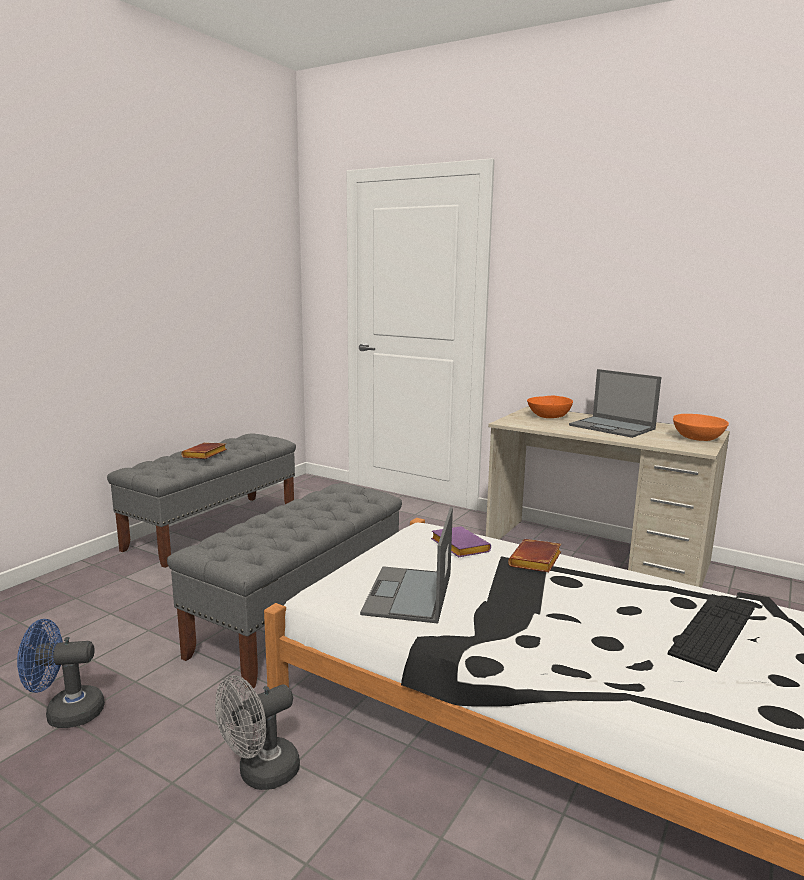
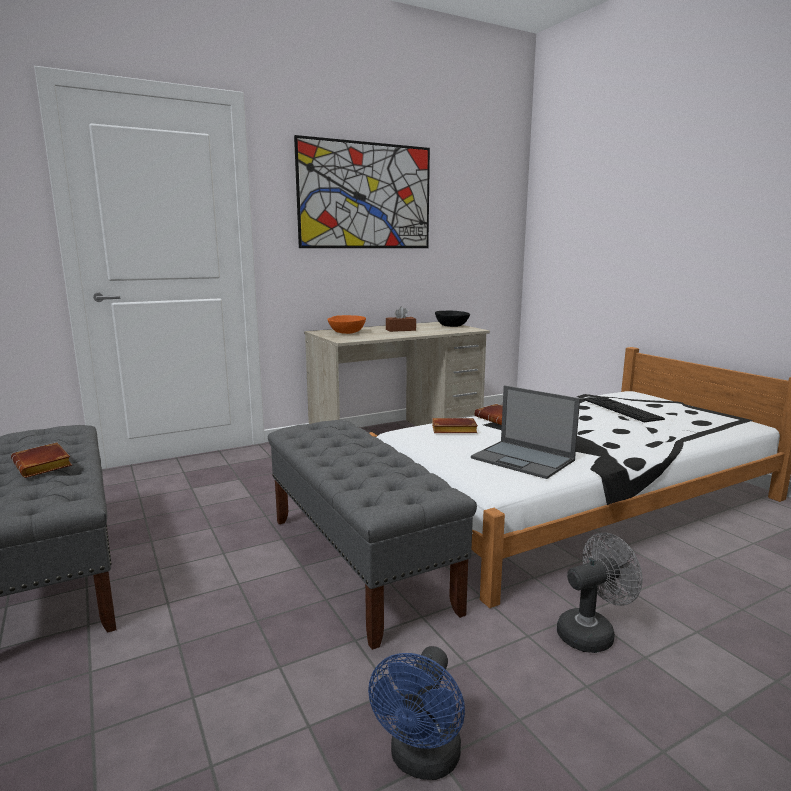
camera: 60 degrees left, 0 degrees up
grey fan [215,675,300,790] -> grey fan turned 105 degrees counterclockwise [557,533,642,653]
purple book [431,526,491,557] -> brown book [432,418,478,433]
laptop [569,369,661,438] -> brown tissue box [386,306,416,332]
orange bowl [673,414,729,441] -> black bowl [435,311,470,327]
none -> picture [294,135,430,248]

